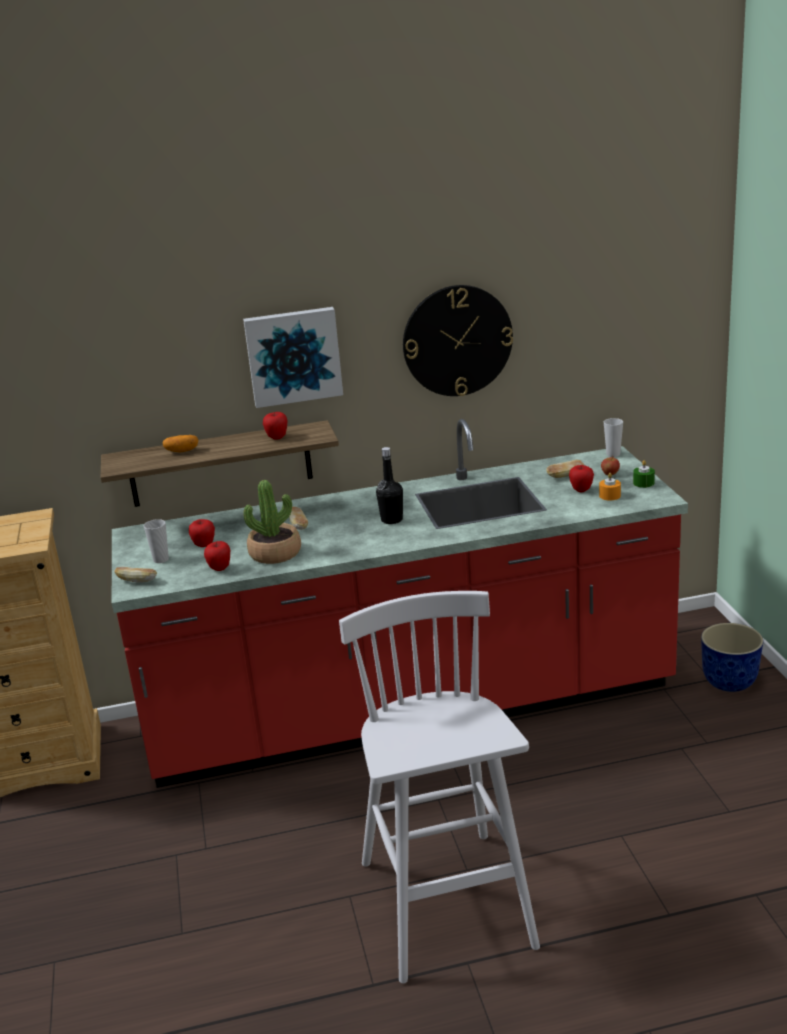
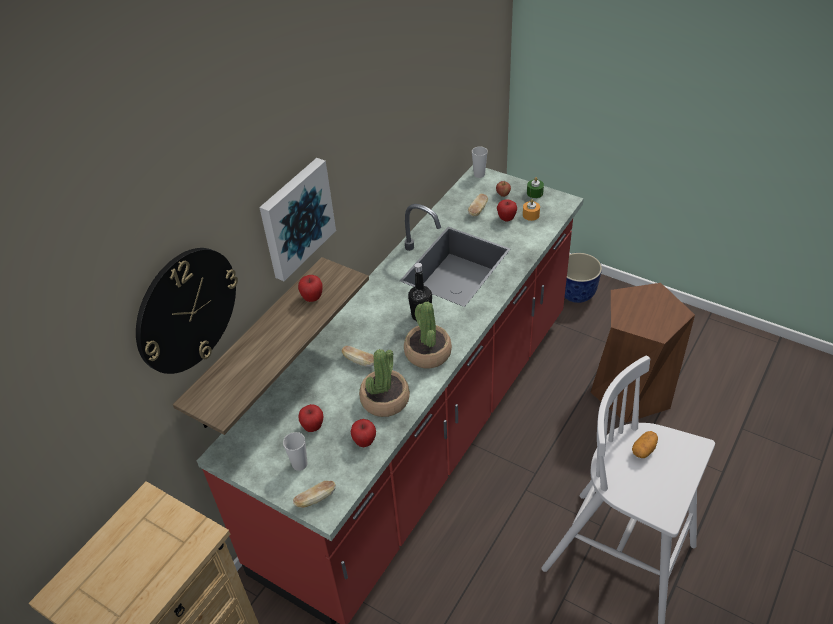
camera: 45 degrees left, 20 degrees up
potato [163,435,198,452] -> potato moved to [632,431,658,458]
wall clock [403,285,513,396] -> wall clock moved to [136,248,238,374]
none -> potted plant [404,302,452,368]
none -> brown stool [590,283,695,423]

